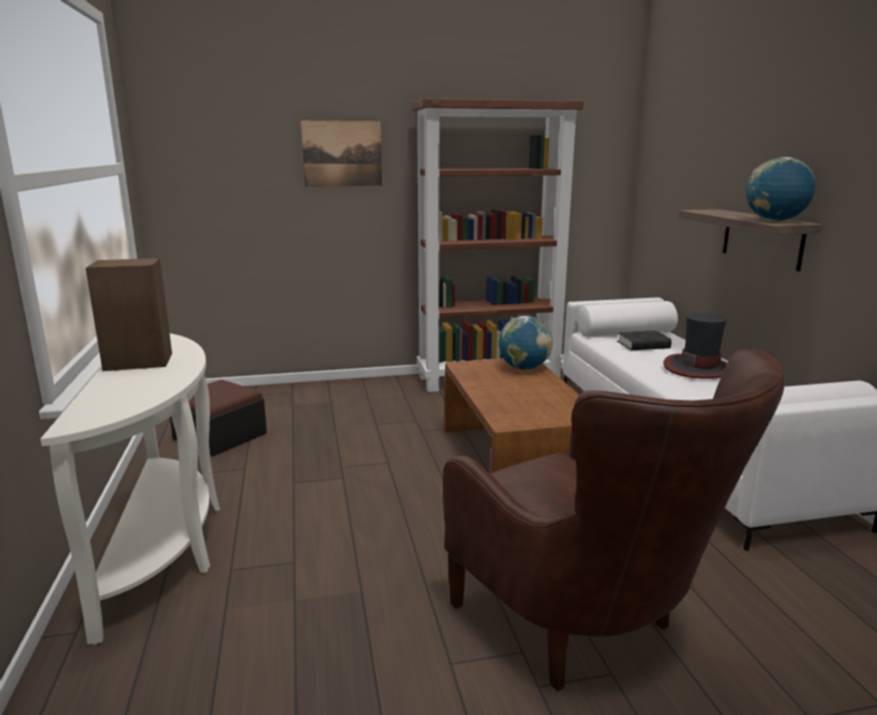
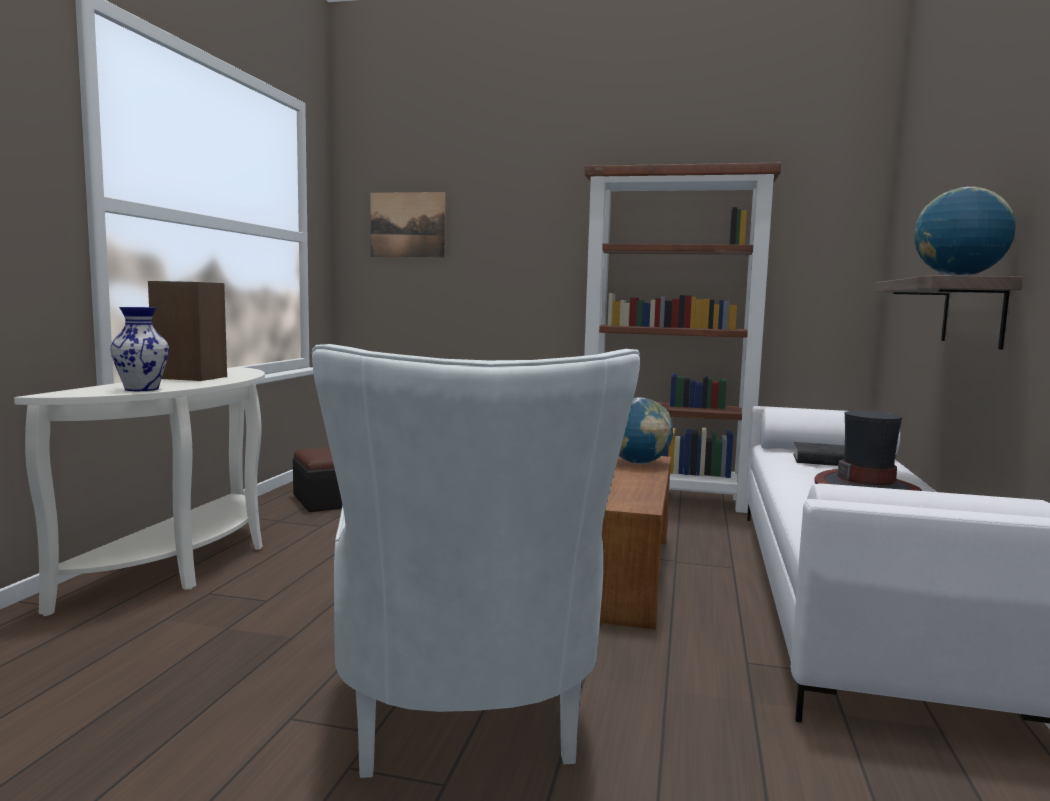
camera: 25 degrees right, 10 degrees down
picture [301,121,382,187] -> picture moved to [371,192,446,258]
brown armchair [443,349,784,691] -> white armchair [312,344,640,778]
none -> vase [110,307,169,391]

